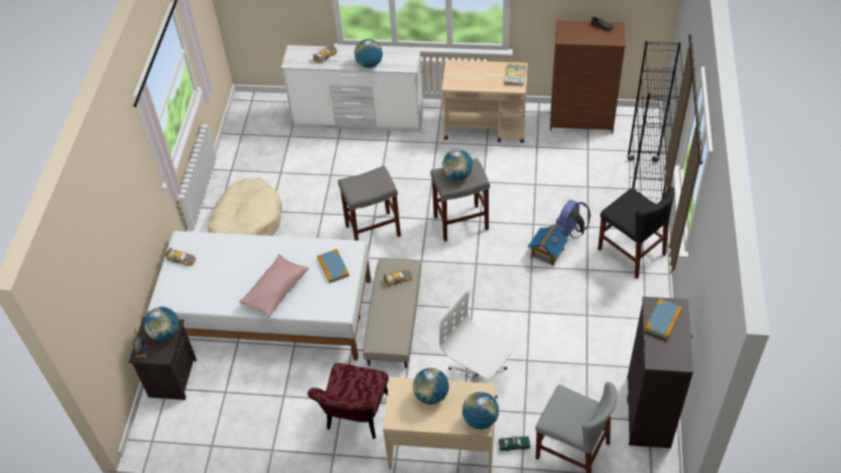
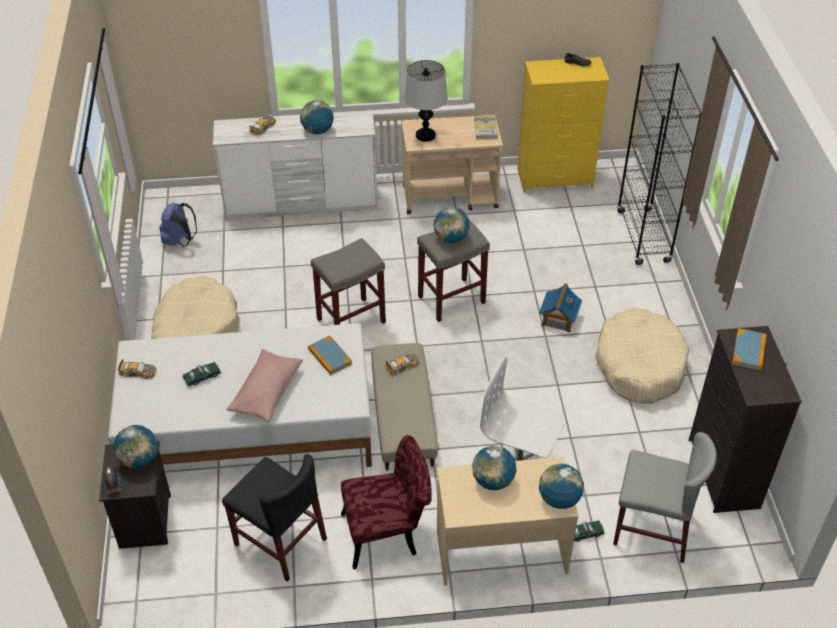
camera: 15 degrees left, 5 degrees down
red chair [307,363,388,439] -> red chair turned 105 degrees counterclockwise [341,435,432,569]
brown dresser [550,20,626,133] -> yellow dresser [517,57,609,193]
blue backpack [556,200,591,238] -> blue backpack moved to [159,203,197,247]
black chair [598,186,675,279] -> black chair moved to [222,454,327,582]
none -> toy car [182,362,221,387]
none -> table lamp [404,60,447,142]
none -> beige dog bed [595,307,689,404]

